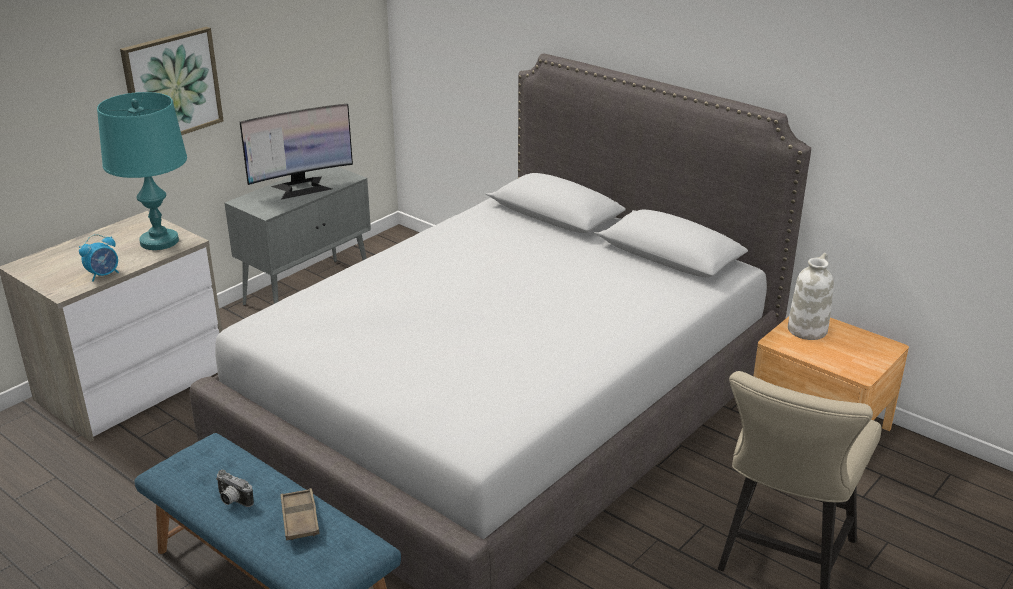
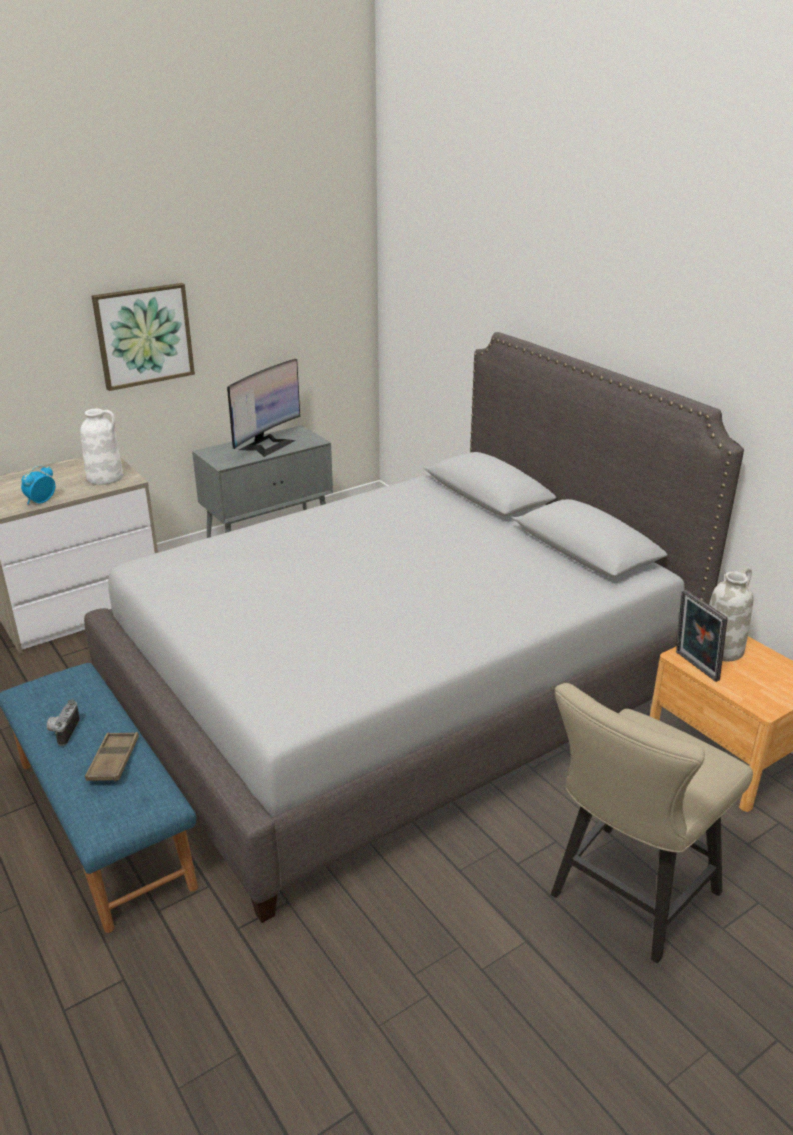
camera: 15 degrees right, 0 degrees up
alarm clock [79,234,119,282] -> alarm clock turned 150 degrees clockwise [21,465,55,505]
turquoise table lamp [97,92,187,250] -> white vase [80,409,123,485]
camera [216,470,254,507] -> camera turned 45 degrees clockwise [47,699,80,746]
monitor [240,104,353,200] -> monitor turned 45 degrees counterclockwise [227,359,300,457]
none -> picture frame [676,590,728,682]

